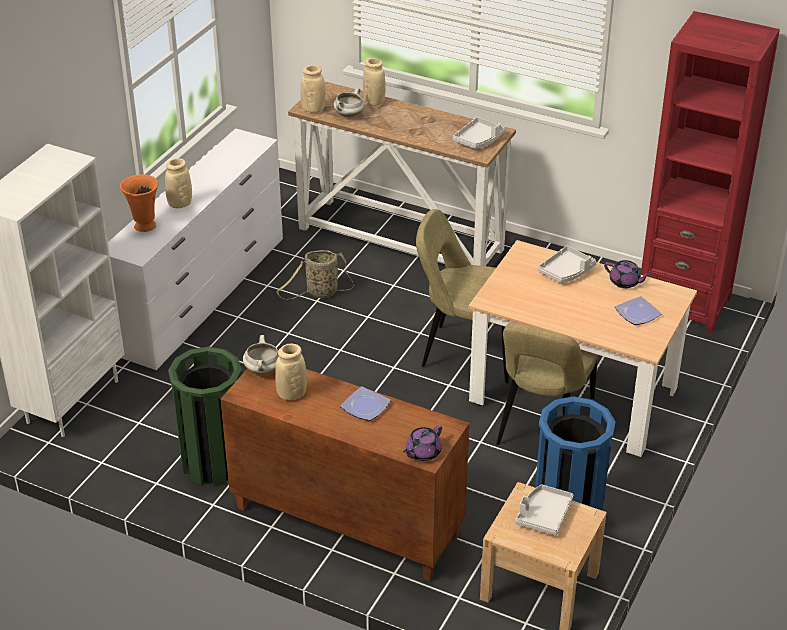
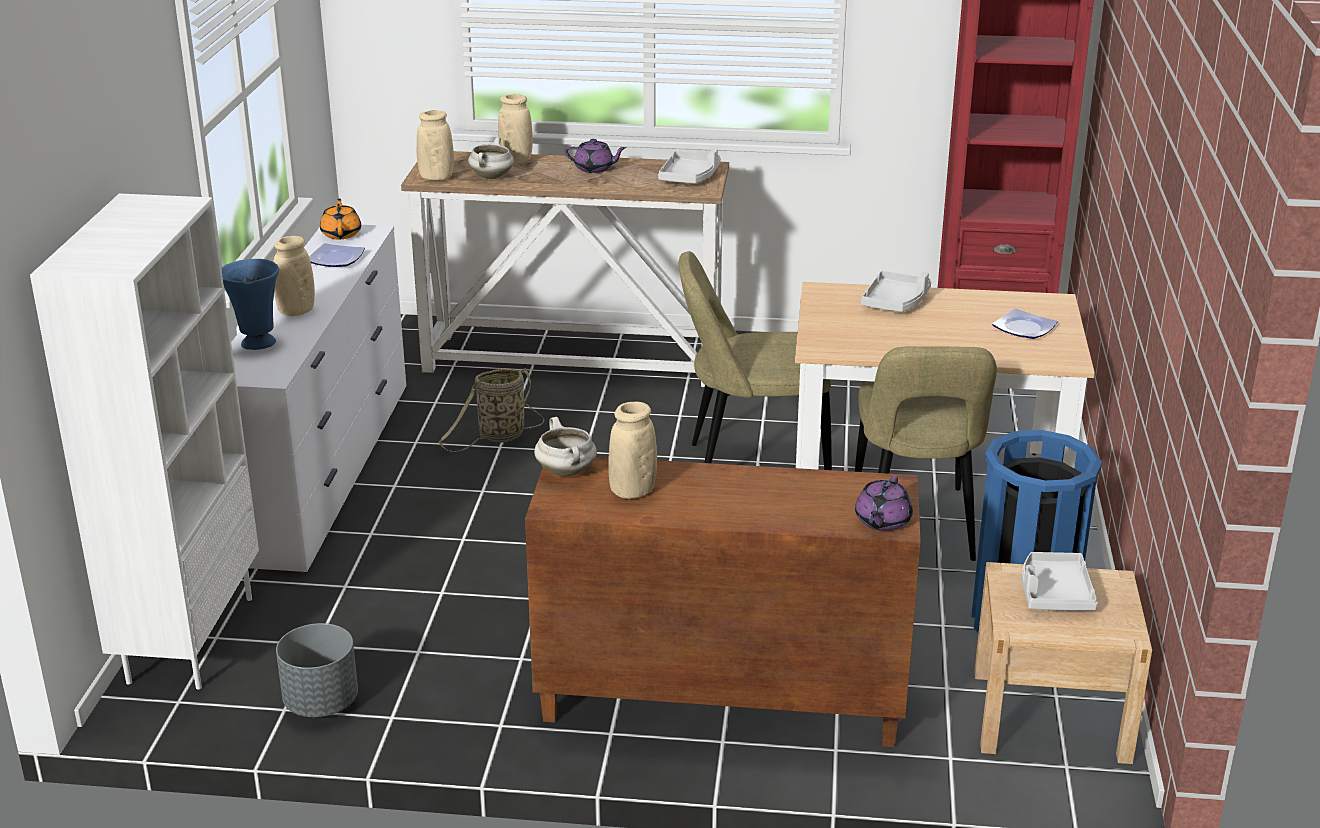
camera: 20 degrees left, 10 degrees down
orange vase [120,174,158,232] -> blue vase [221,259,279,350]
green trash can [168,347,242,487] -> none
plate [340,386,391,421] -> plate moved to [309,243,365,267]
purple teapot [604,260,651,288] -> purple teapot moved to [565,139,627,173]
none -> grey planter [276,623,358,717]
none -> orange teapot [320,198,361,239]

